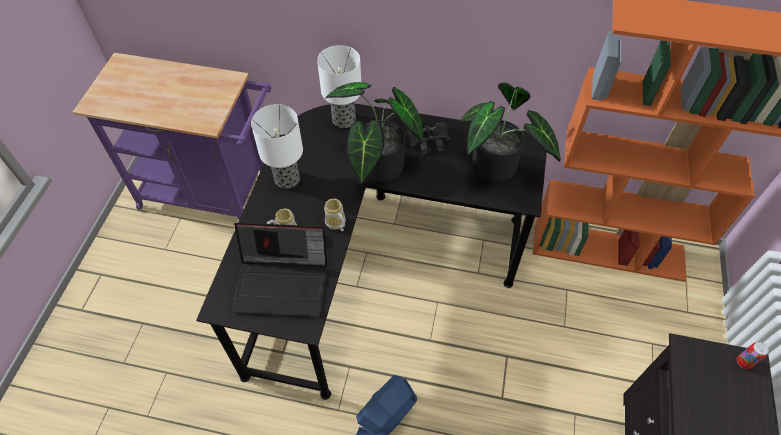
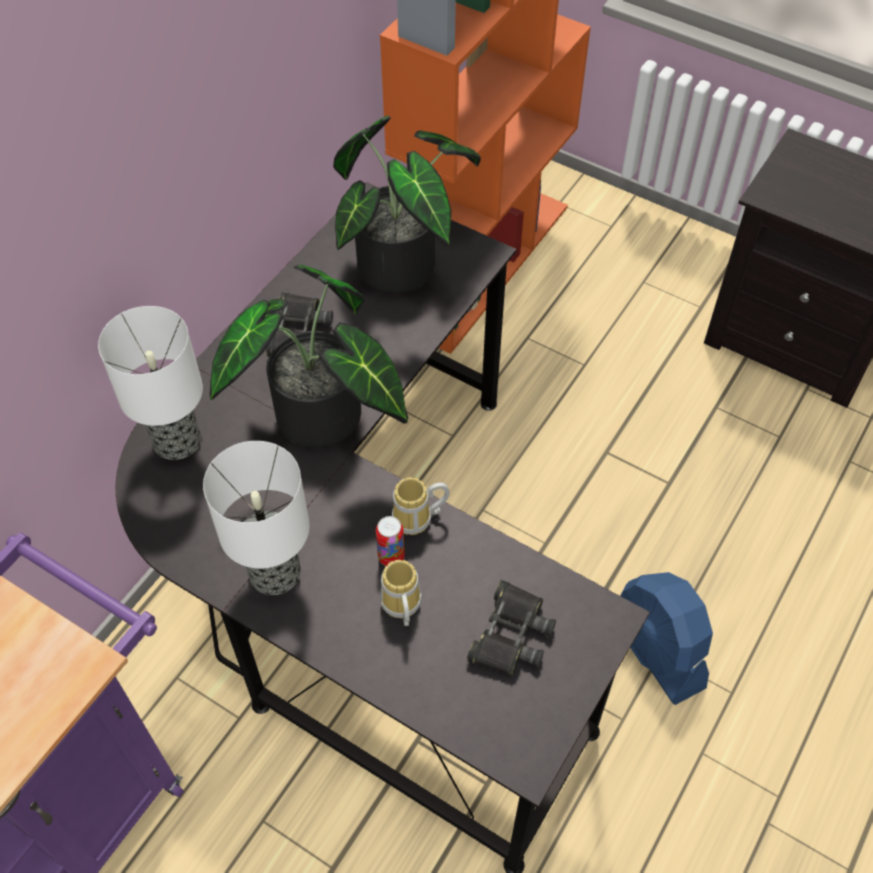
camera: 70 degrees left, 0 degrees up
laptop [232,222,327,317] -> black binoculars [467,580,556,675]
can [737,342,769,369] -> can moved to [376,516,405,566]

